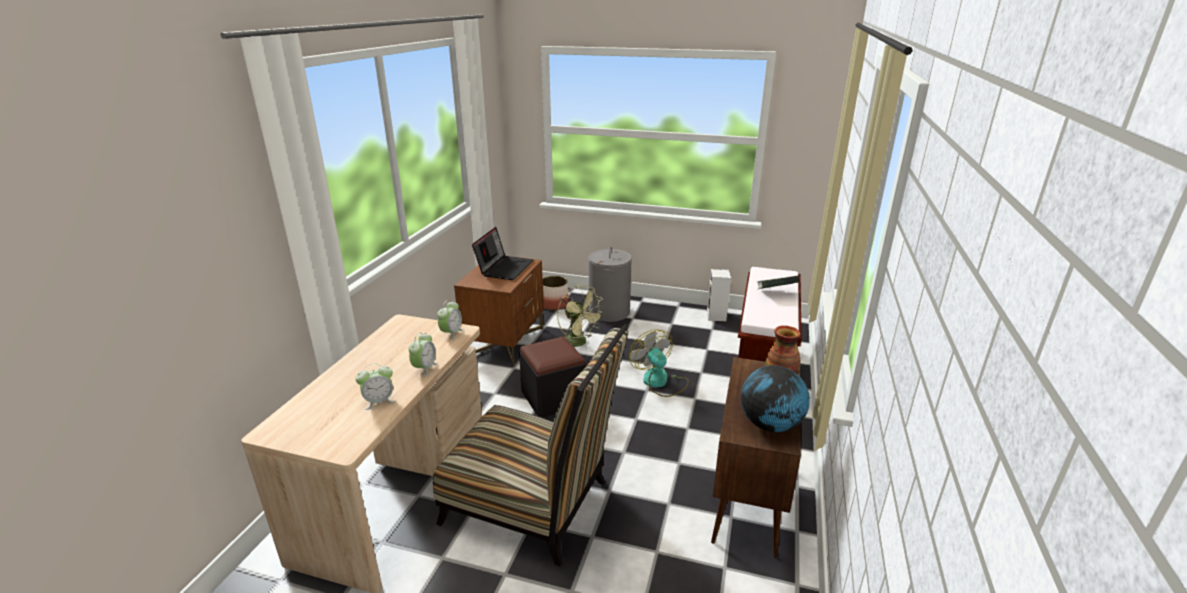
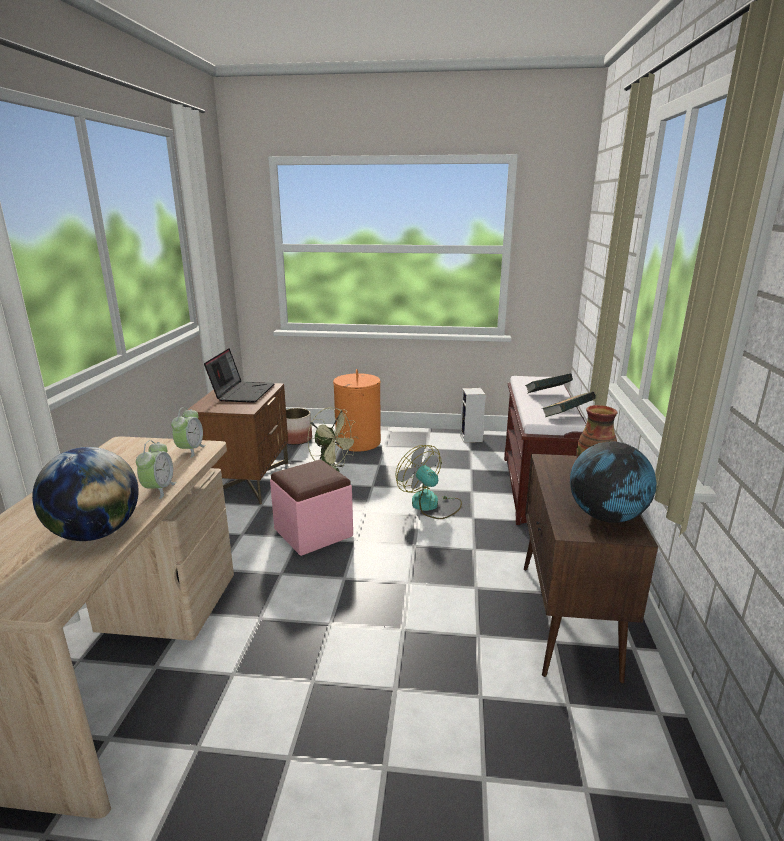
camera: 10 degrees left, 5 degrees down
alarm clock [355,363,395,410] -> globe [32,447,139,541]
chair [433,324,629,567] -> none
black ottoman [519,336,586,417] -> pink ottoman [270,460,353,556]
grey laundry basket [588,246,632,322] -> orange laundry basket [333,369,381,452]
none -> book [542,391,596,417]

